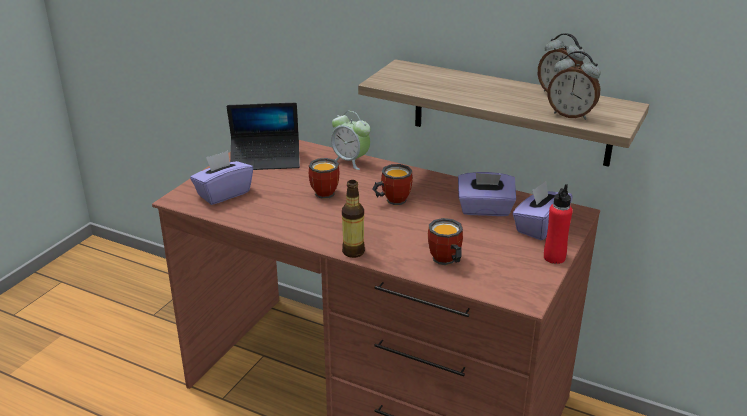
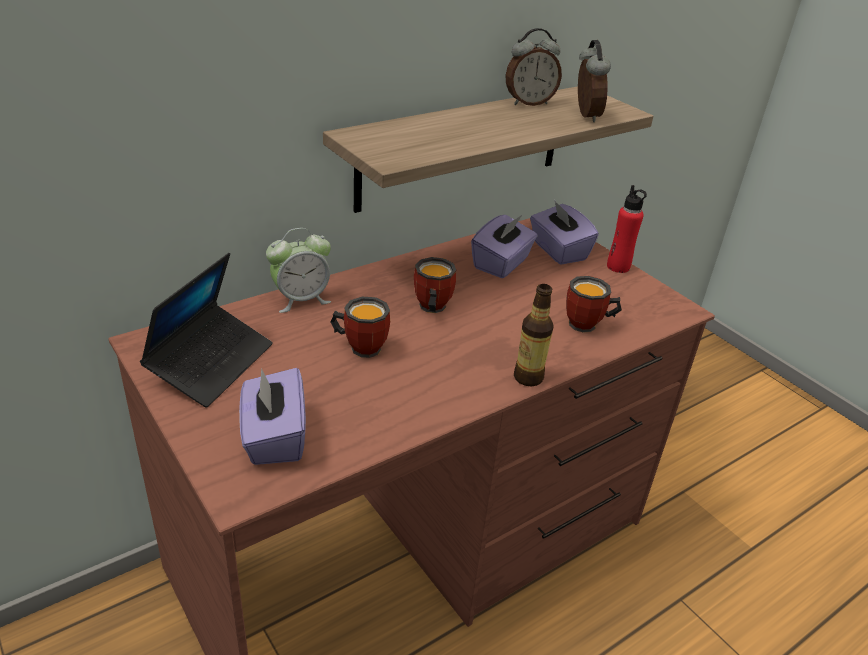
camera: 65 degrees left, 5 degrees up
alarm clock [547,51,601,120] -> alarm clock turned 60 degrees counterclockwise [578,40,611,122]

